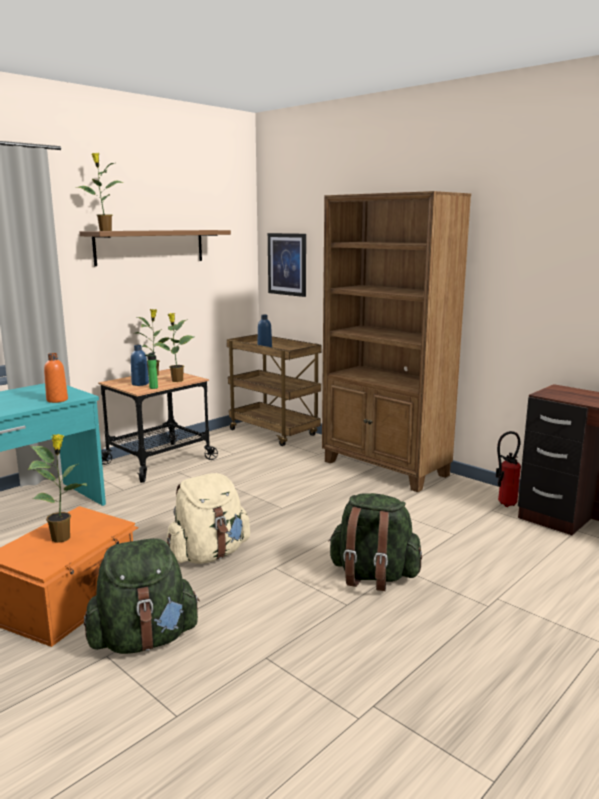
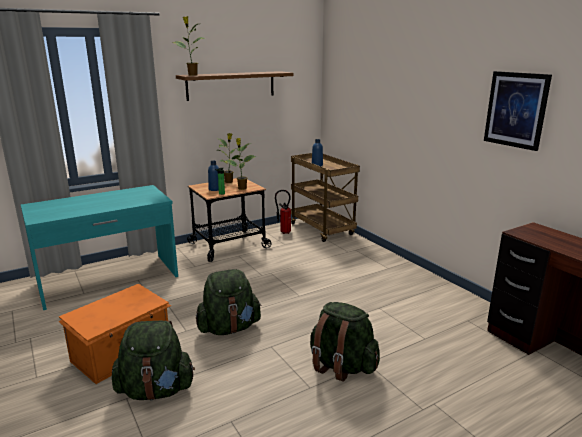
camera: 15 degrees right, 5 degrees up
potted plant [28,434,88,543] -> none
orange bottle [44,353,68,403] -> none
beige backpack [166,473,250,564] -> green backpack [196,269,262,335]
picture [268,233,306,297] -> picture moved to [484,71,552,151]
brown bookcase [322,191,471,492] -> none
fire extinguisher [496,431,521,507] -> fire extinguisher moved to [275,190,291,234]

